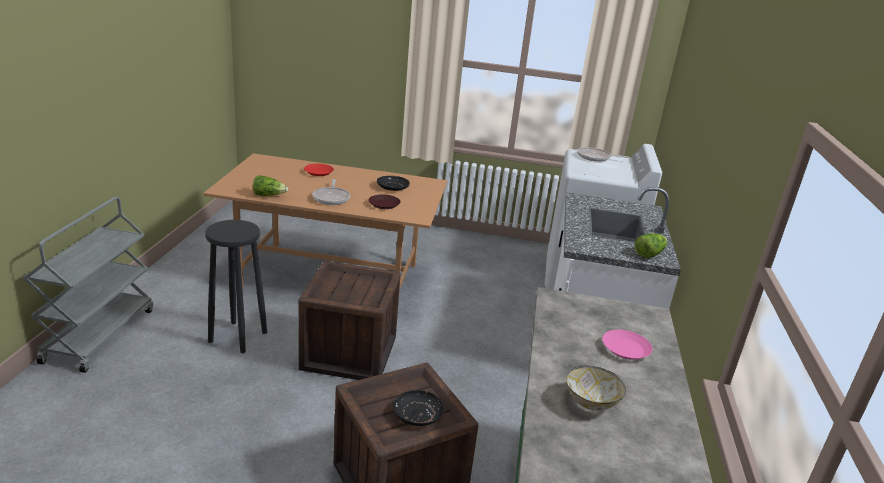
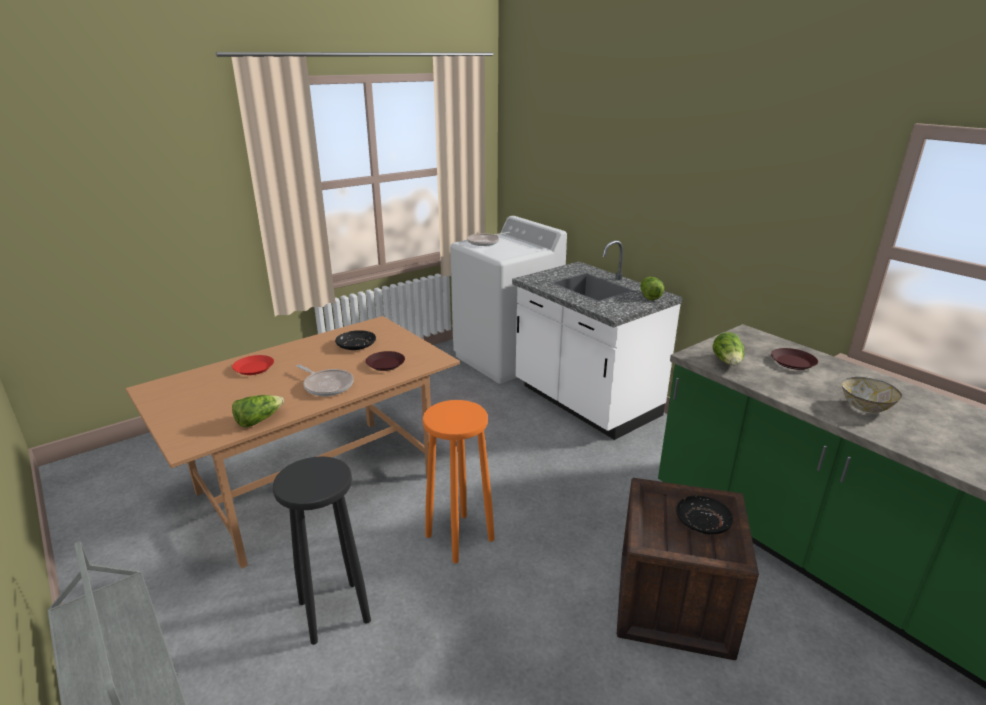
camera: 45 degrees left, 0 degrees up
crate [298,261,401,380] -> orange stool [422,400,495,563]
pink plate [602,330,653,360] -> brown plate [771,348,818,370]
none -> lettuce [713,332,744,365]

